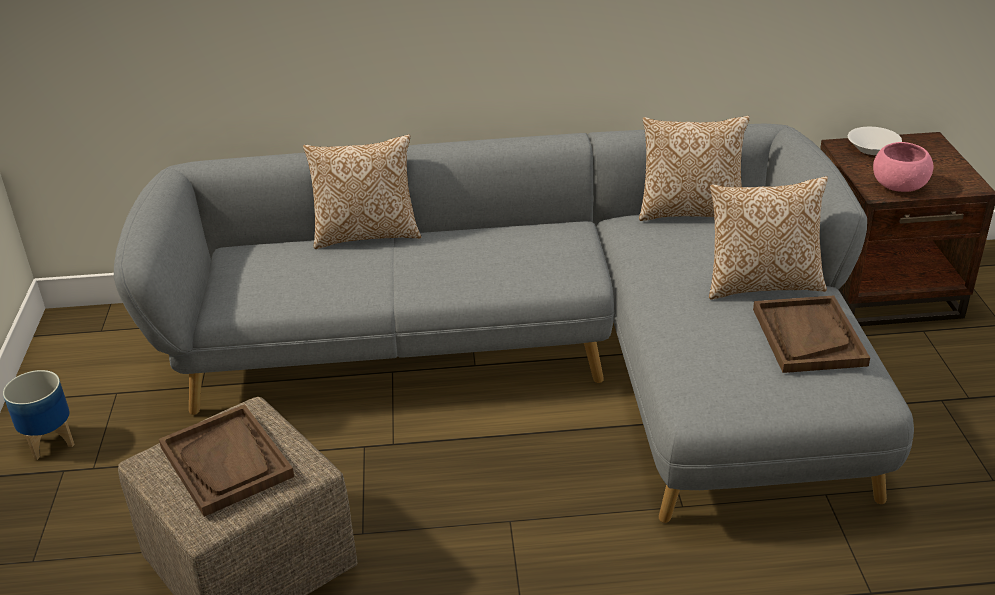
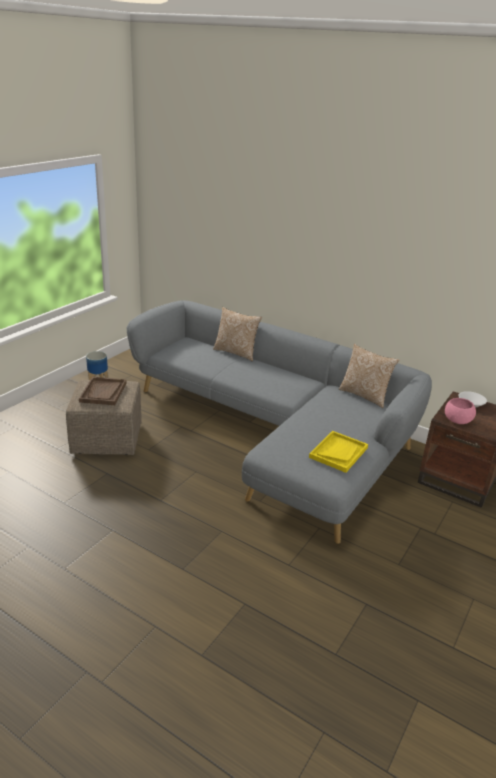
camera: 35 degrees right, 5 degrees down
pillow [709,176,828,300] -> none
brown tray [753,295,870,373] -> yellow tray [309,431,368,473]

